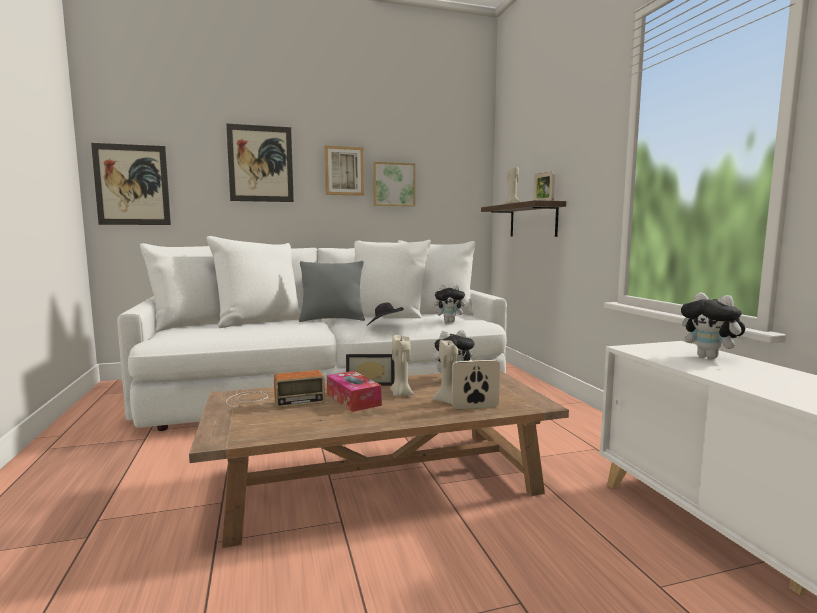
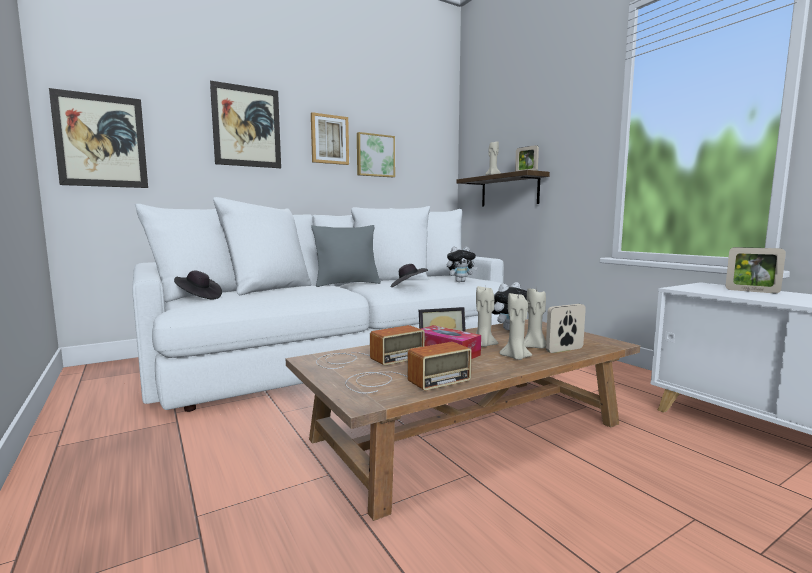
camera: 15 degrees left, 0 degrees up
plush toy [681,292,748,359] -> picture frame [726,247,786,293]
none -> black hat [174,271,222,300]
none -> radio [345,342,472,394]
none -> beige candle [500,292,532,360]

